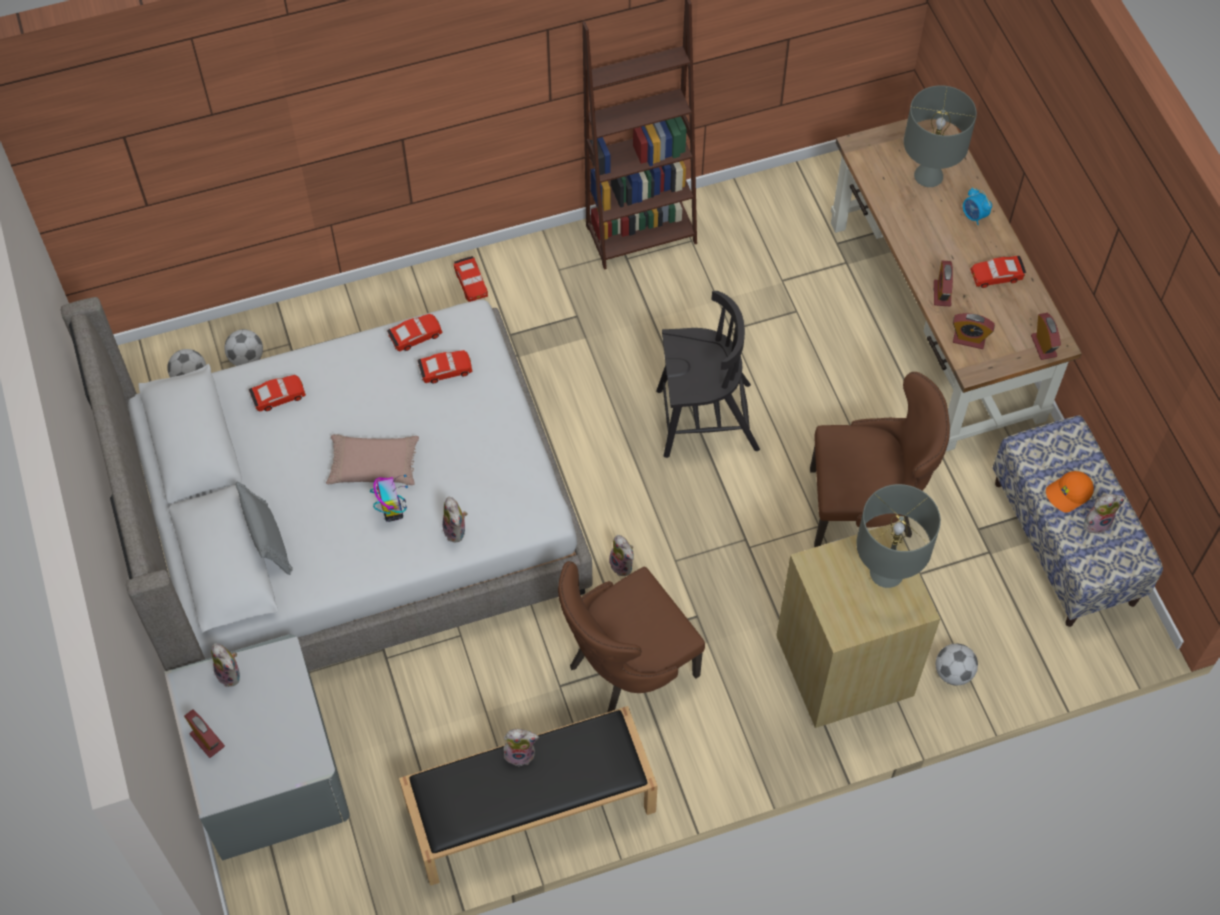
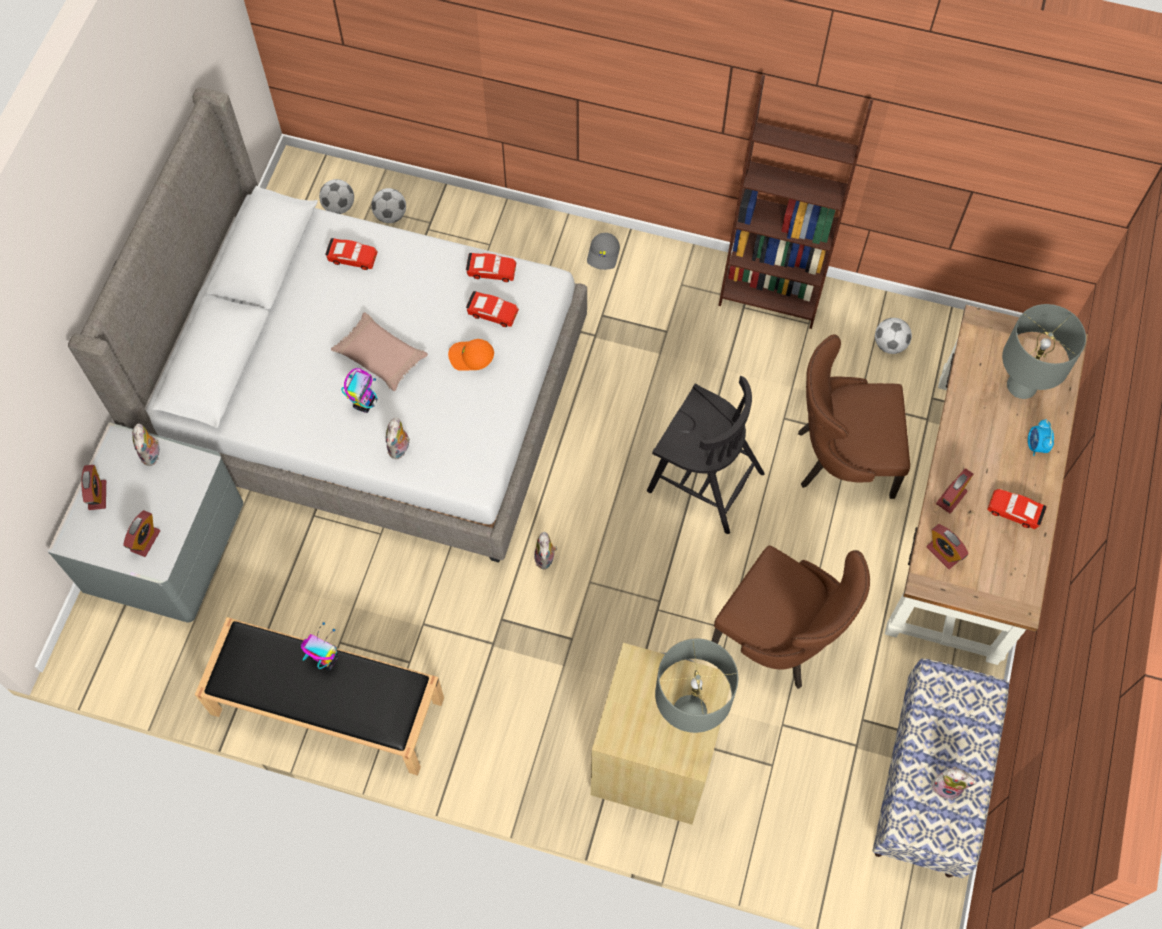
camera: 35 degrees right, 5 degrees up
grey pillow [236,482,292,575] -> none
red toy car [454,256,488,302] -> grey cap [587,233,620,270]
plush toy [503,729,539,766] -> toy robot [301,622,338,670]
brown chair [558,561,705,712] -> brown chair moved to [798,335,910,499]
football [936,644,978,686] -> football moved to [875,318,912,354]
alarm clock [1031,313,1061,360] -> alarm clock moved to [123,510,160,557]
orange cap [1046,471,1094,513] -> orange cap moved to [448,339,494,371]

